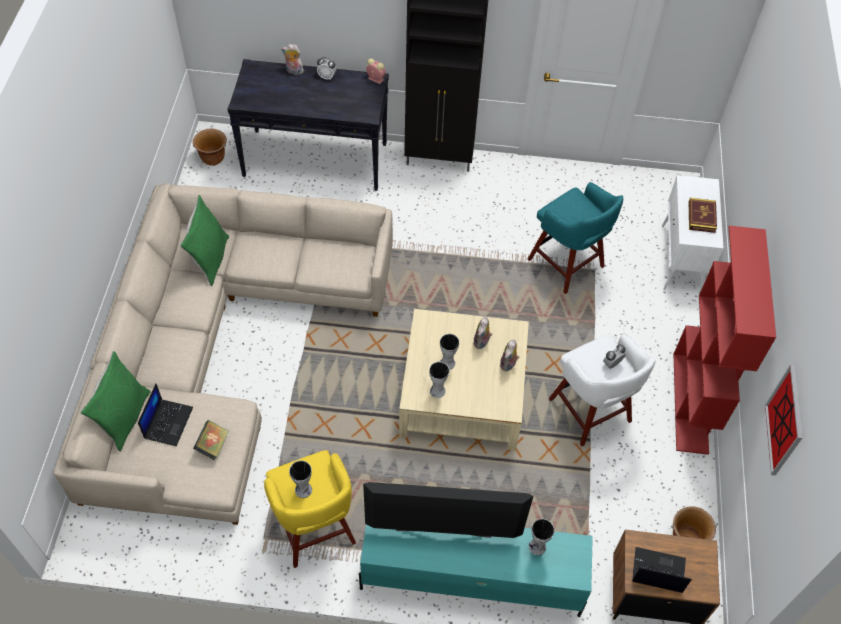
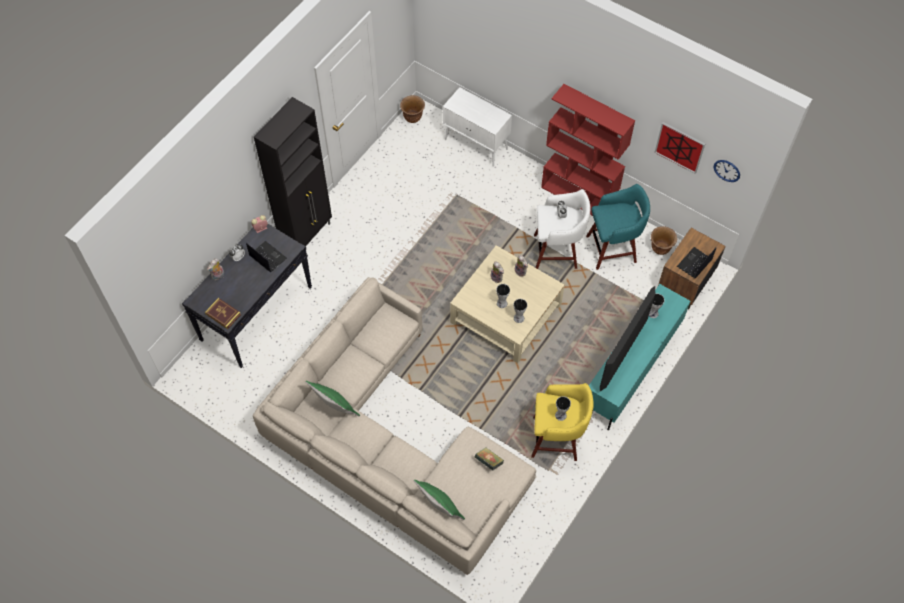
camera: 60 degrees left, 5 degrees up
laptop [138,384,193,446] -> laptop moved to [246,241,287,272]
brown planter [193,129,227,166] -> brown planter moved to [400,95,425,123]
turquoise stool [528,182,623,294] -> turquoise stool moved to [586,184,650,270]
book [689,198,717,233] -> book moved to [205,298,241,329]
none -> wall clock [714,160,740,182]

